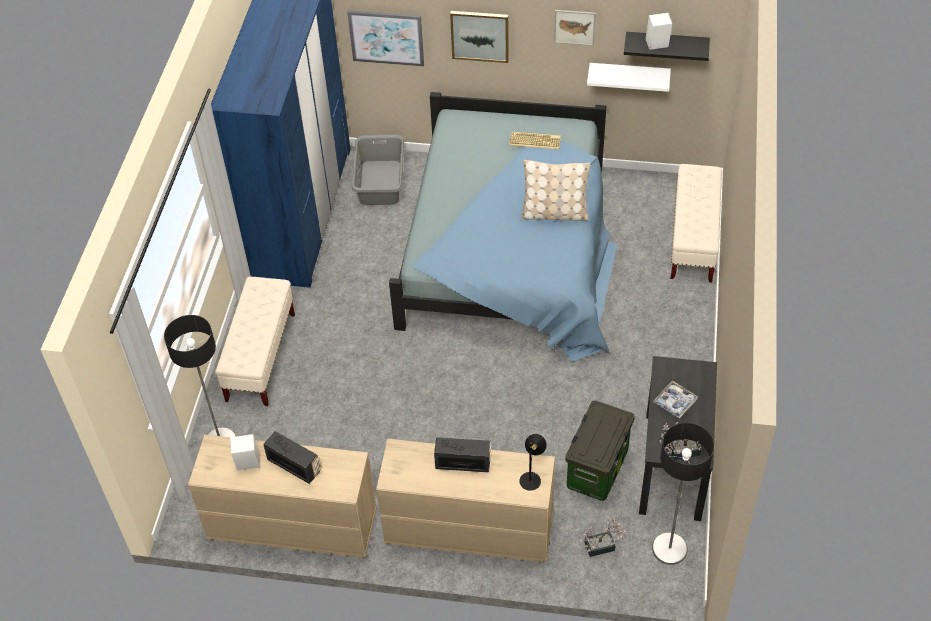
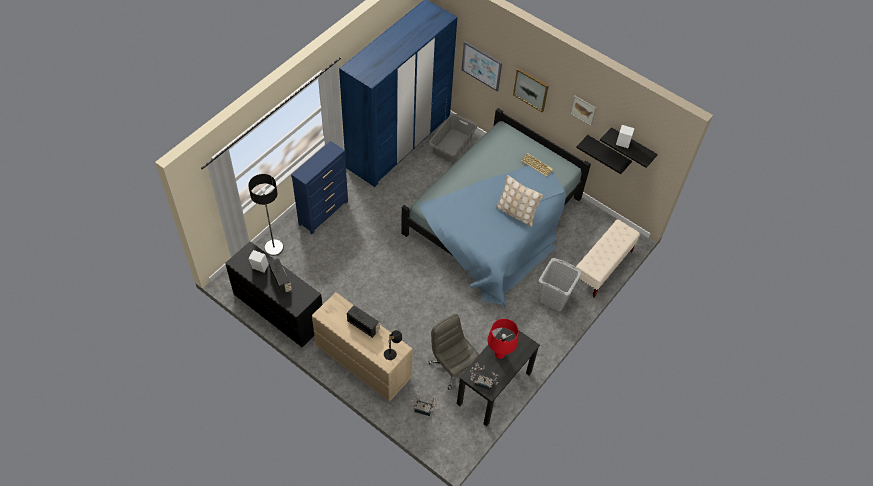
camera: 25 degrees right, 5 degrees up
beige dresser [188,435,377,558] -> black dresser [225,241,323,347]
beige bench [215,277,295,406] -> blue dresser [291,141,348,234]
storage box [565,400,635,501] -> grey office chair [429,314,479,390]
white shelf [587,63,671,92] -> black shelf [576,135,632,174]
floor lamp [652,423,714,565] -> none
tray [653,381,698,419] -> red table lamp [487,319,518,359]
none -> grey laundry basket [539,258,582,312]

